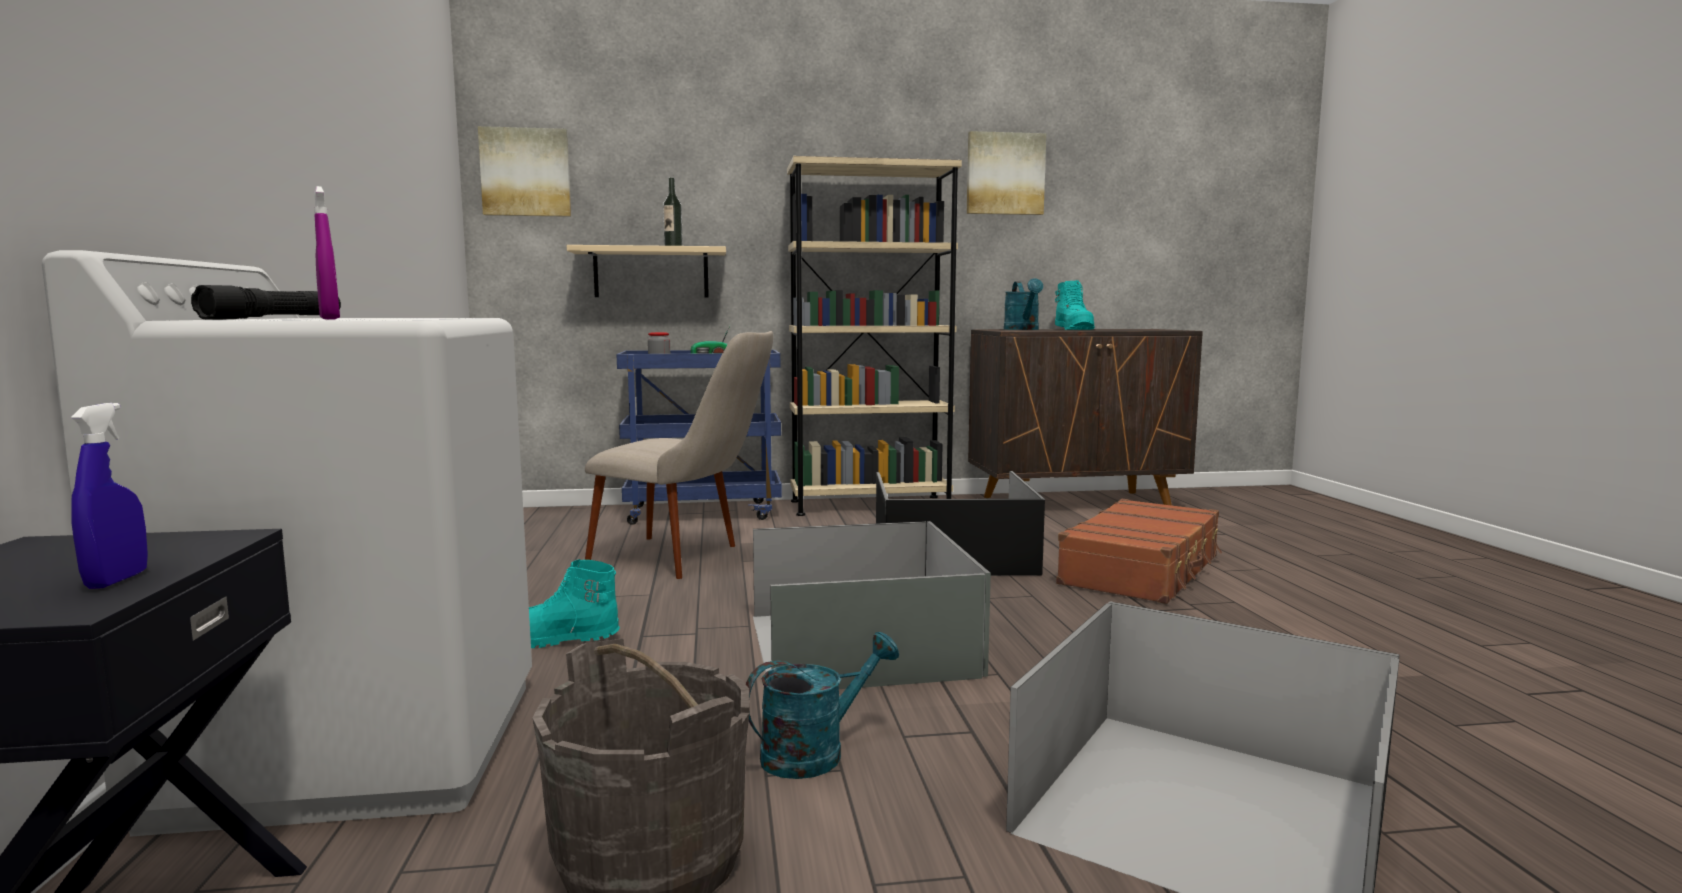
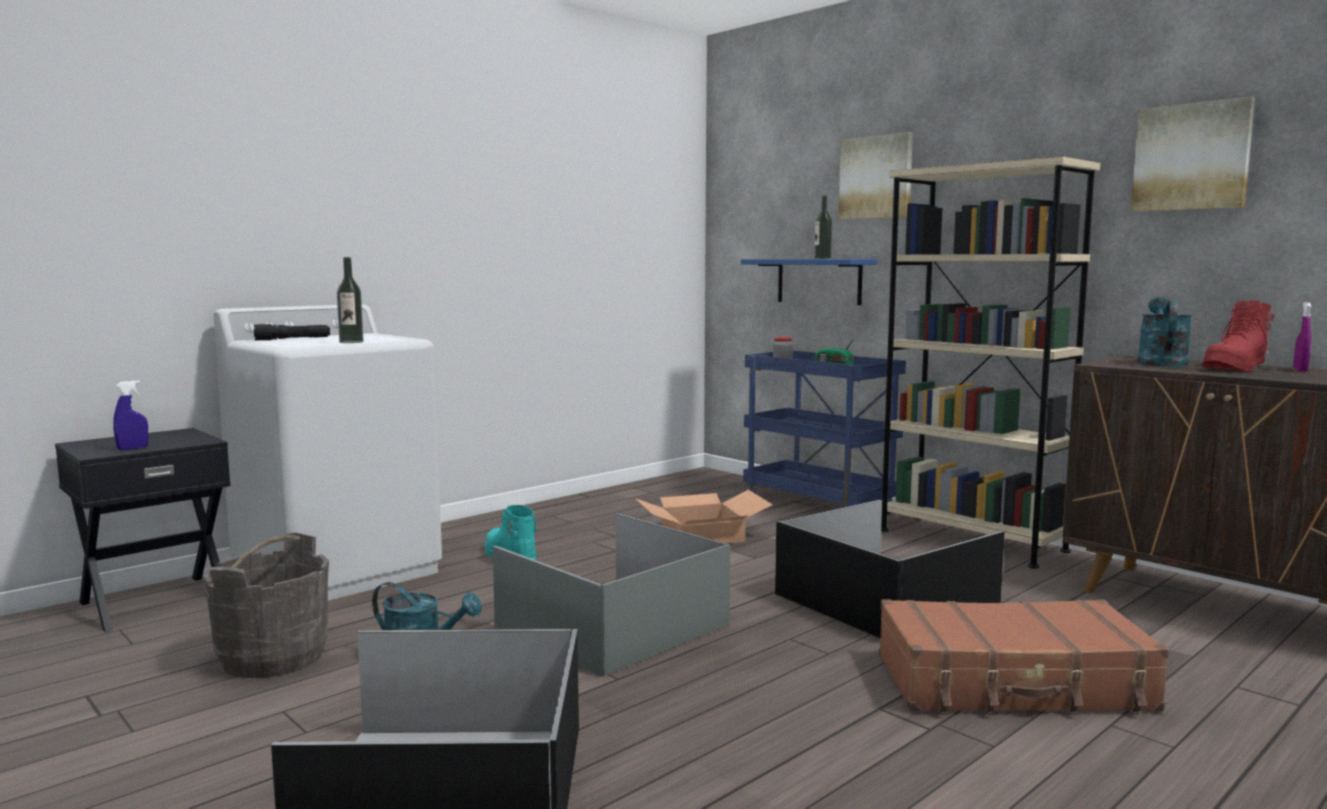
camera: 55 degrees right, 0 degrees up
purple spray bottle [314,186,340,319] -> purple spray bottle moved to [1293,302,1312,372]
picture [478,126,571,217] -> picture moved to [839,132,913,219]
beige shelf [567,245,726,298] -> blue shelf [741,259,877,305]
beige chair [585,331,773,579] -> cardboard box [635,490,773,544]
turquoise watering can [1004,278,1043,330] -> turquoise watering can turned 150 degrees clockwise [1137,297,1193,367]
turquoise boot [1055,280,1095,330] -> red boot [1202,300,1274,372]
none -> bottle [337,257,363,343]

